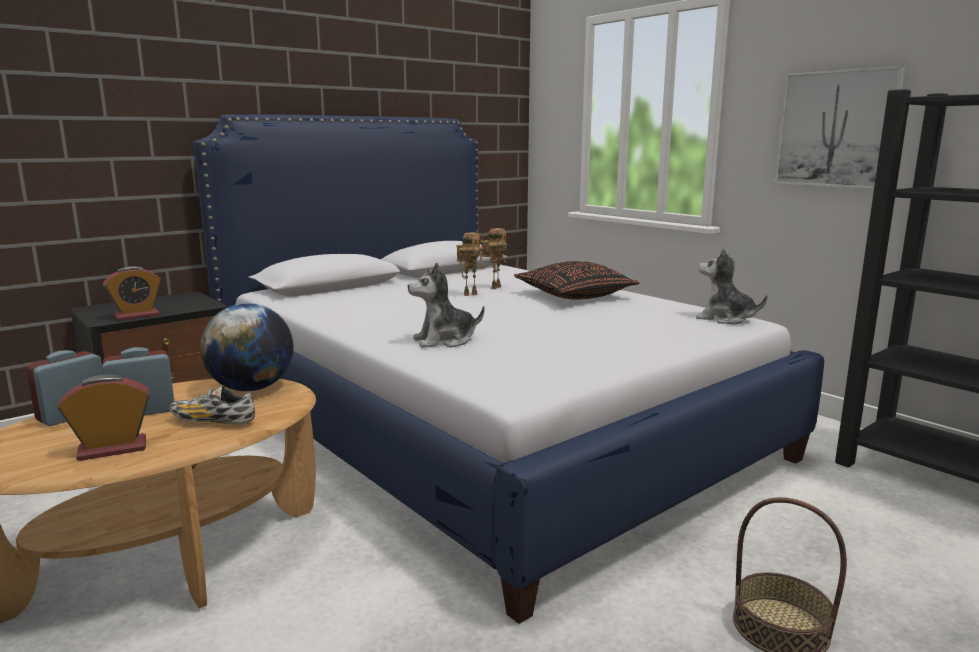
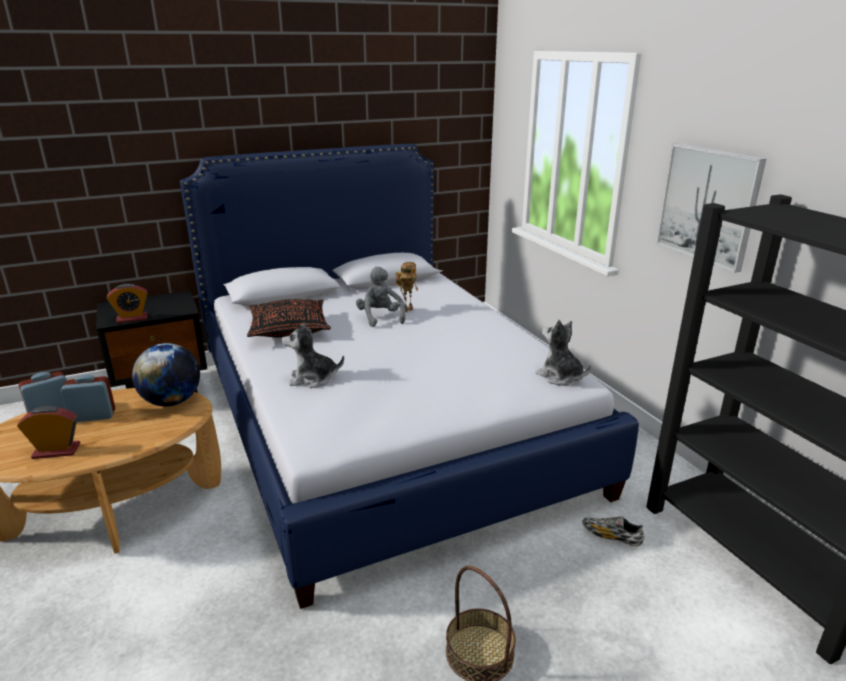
camera: 15 degrees right, 10 degrees up
shoe [169,385,255,424] -> shoe moved to [582,517,645,547]
toy robot [457,232,485,296] -> grey plush toy [356,267,406,327]
black pillow [514,261,640,300] -> black pillow moved to [247,299,331,337]

